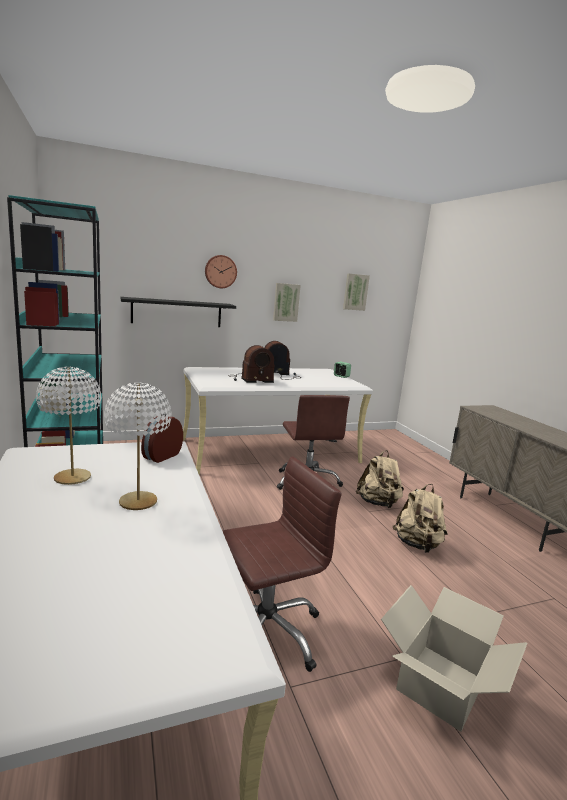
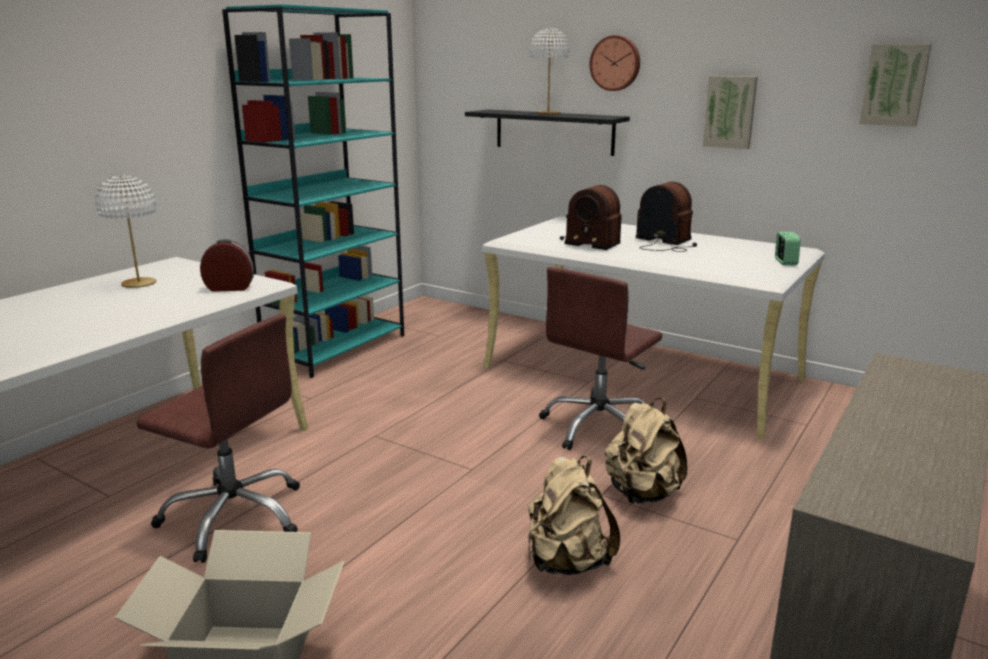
camera: 55 degrees right, 5 degrees up
white table lamp [104,382,171,510] -> white table lamp moved to [530,28,570,114]

